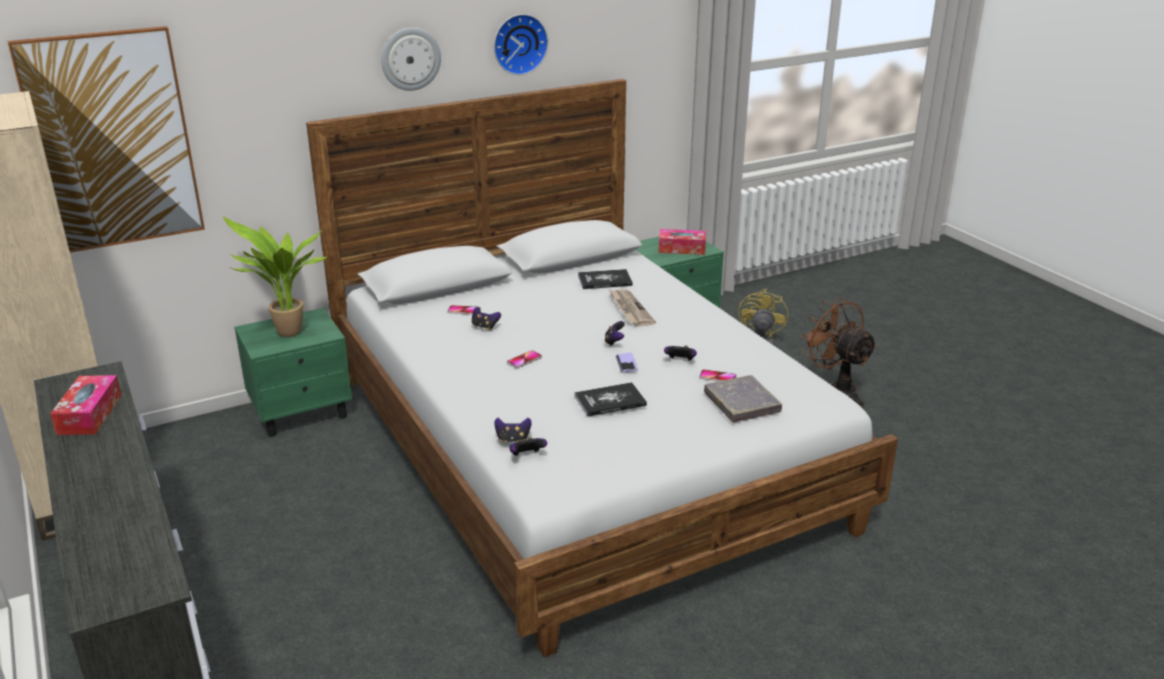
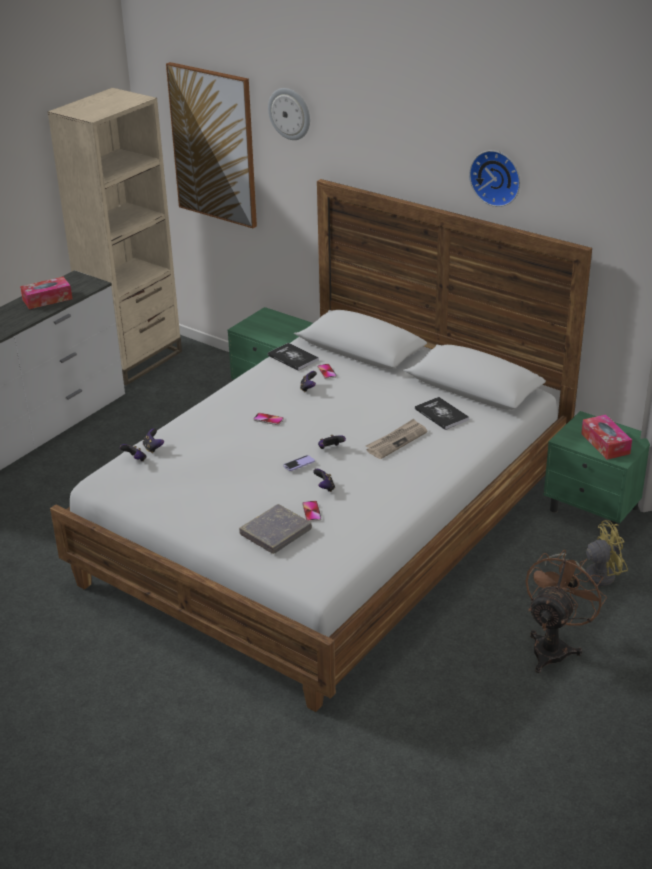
camera: 65 degrees right, 5 degrees up
potted plant [223,217,327,337] -> none
wall clock [381,27,441,91] -> wall clock moved to [268,88,310,140]
book [574,382,647,417] -> book moved to [268,343,319,371]

